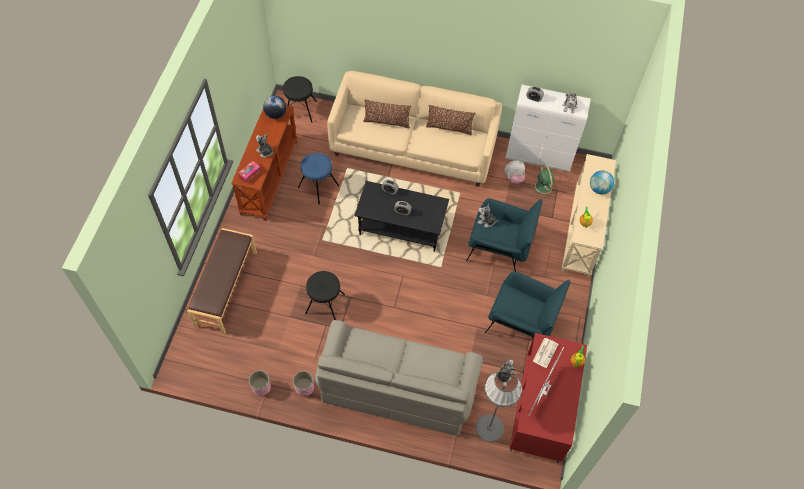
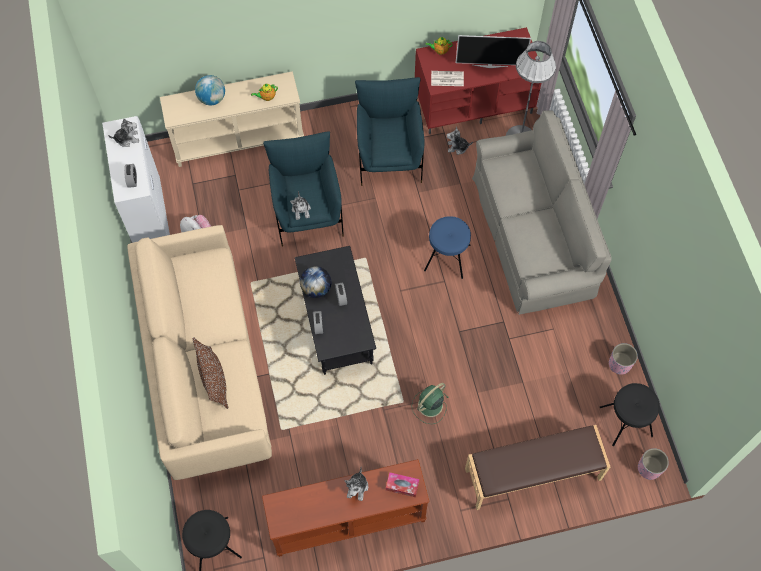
camera: 115 degrees left, 5 degrees up
globe [263,96,286,119] -> globe moved to [300,266,331,298]
pink planter [293,371,314,397] -> pink planter moved to [638,448,669,480]
blue stool [298,153,339,204] -> blue stool moved to [424,216,471,279]
black stool [305,271,345,320] -> black stool moved to [600,383,660,446]
brown pillow [426,105,476,135] -> none
green fan [530,164,556,198] -> green fan moved to [412,383,449,424]

